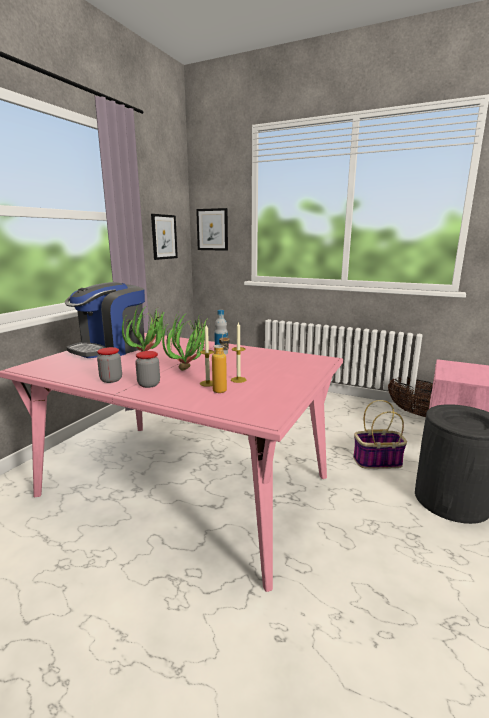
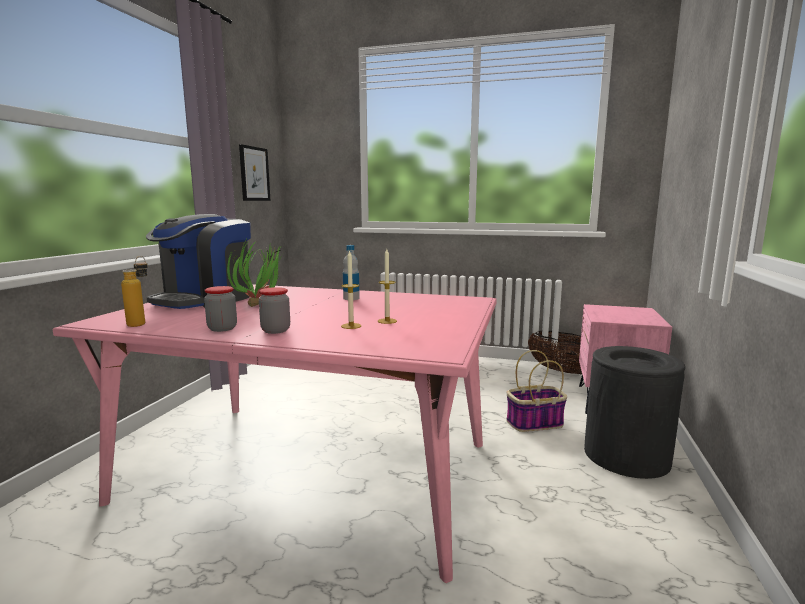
camera: 10 degrees left, 5 degrees down
potted plant [162,310,210,371] -> none
picture [196,208,228,251] -> none
bottle [212,333,230,393] -> bottle moved to [121,256,148,327]

